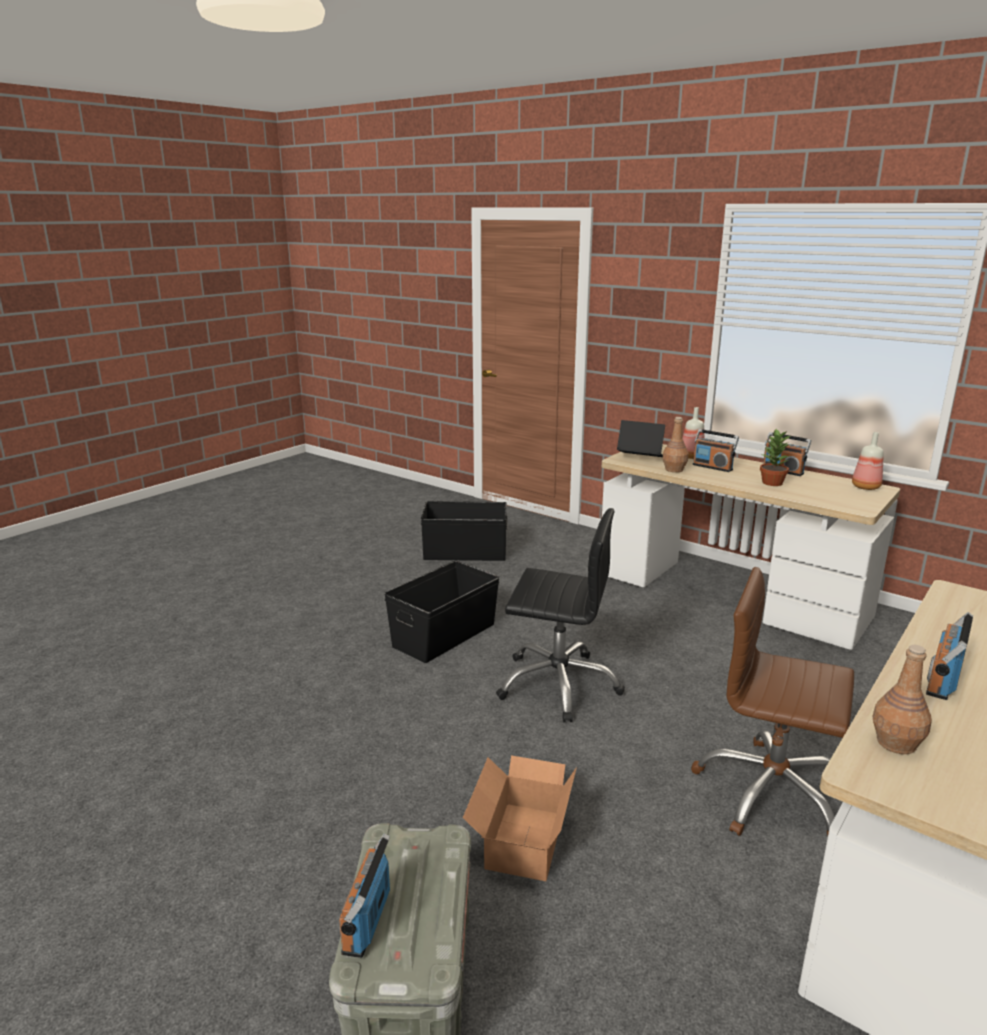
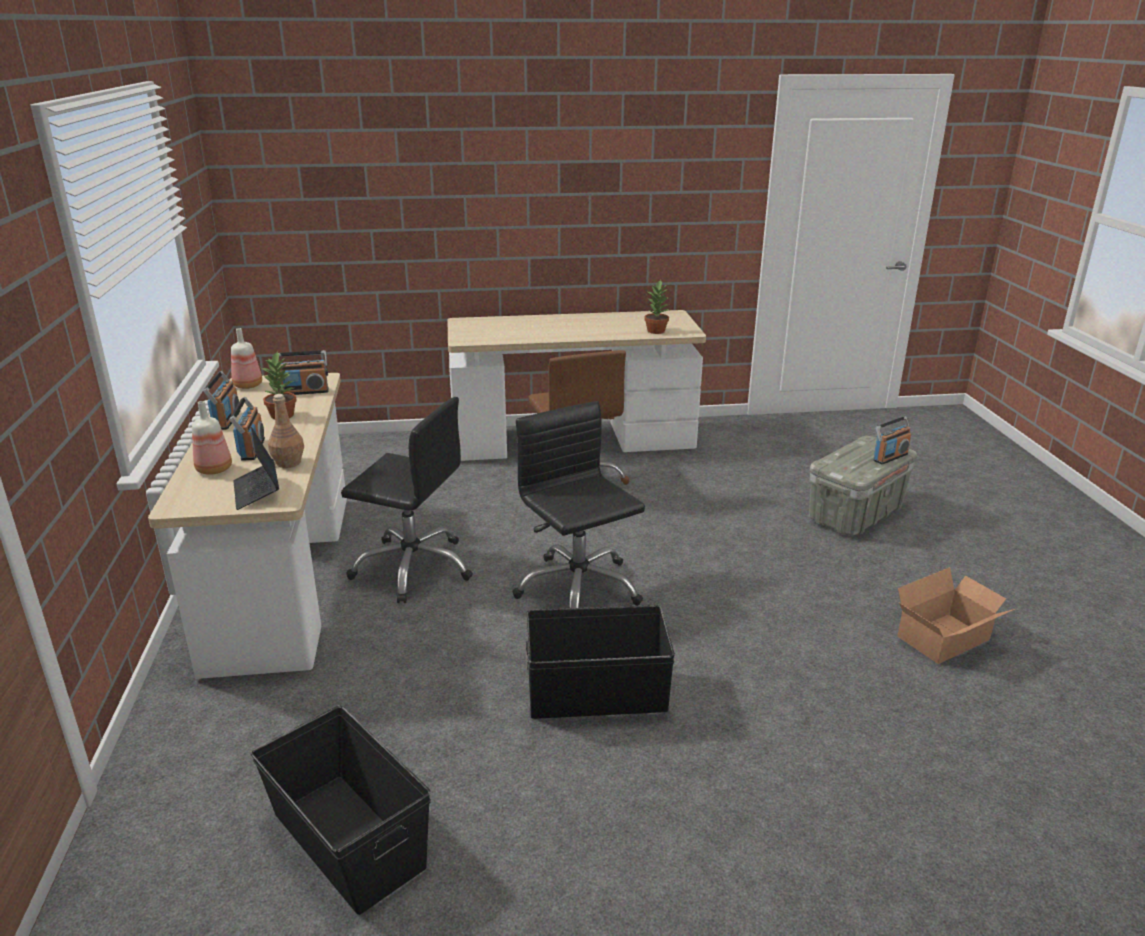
camera: 135 degrees left, 5 degrees up
cardboard box [463,755,577,881] -> cardboard box moved to [897,567,1015,664]
brown bottle [873,645,932,754] -> potted plant [644,280,669,334]
radio [926,612,973,700] -> radio moved to [279,350,329,395]
none -> black office chair [341,397,473,603]

